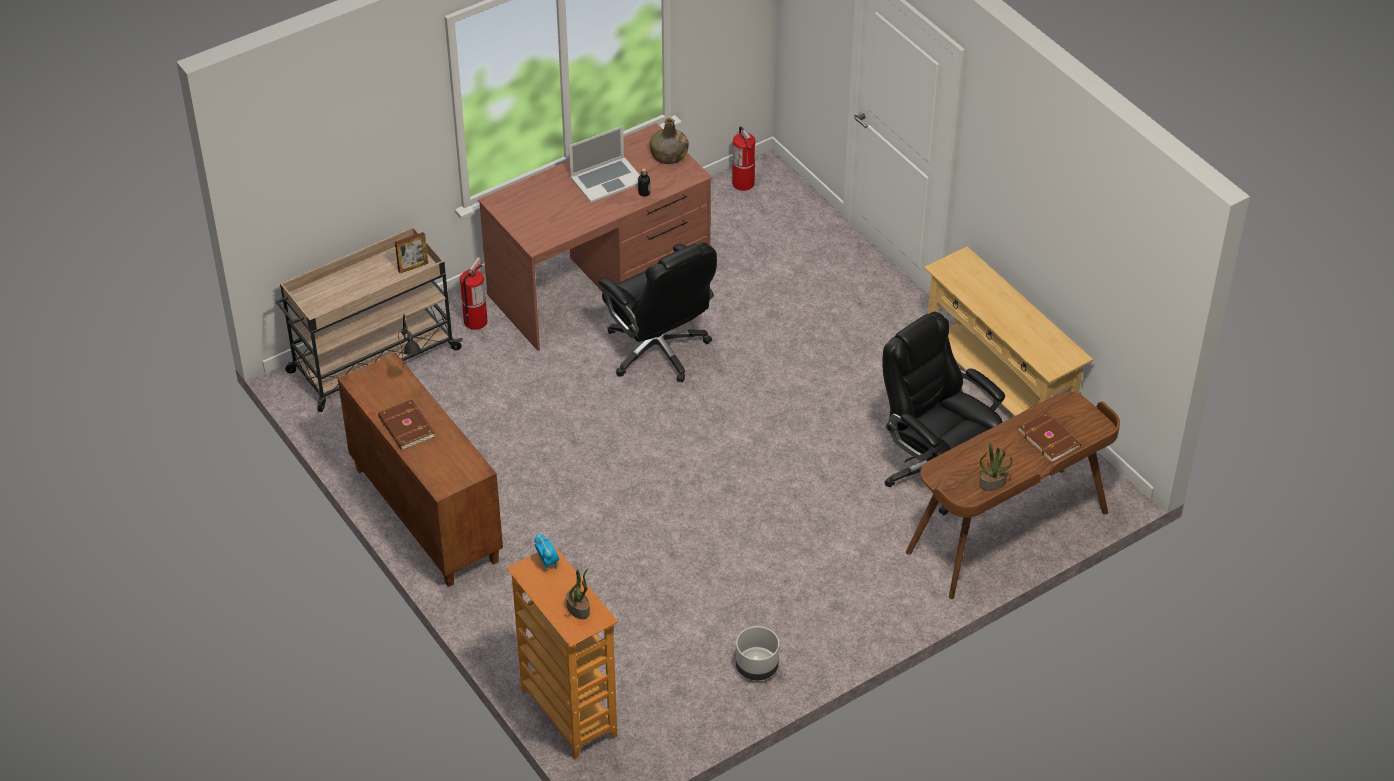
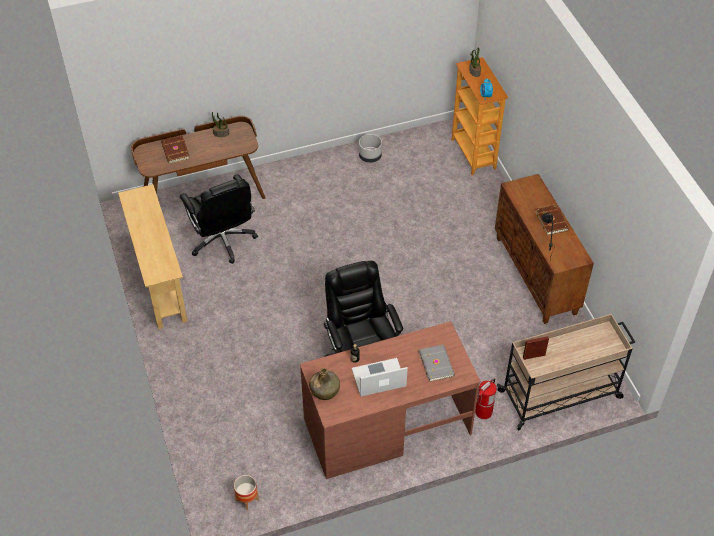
camera: 165 degrees left, 5 degrees up
fire extinguisher [732,126,755,191] -> planter [234,475,259,510]
none -> grey book [419,345,455,382]

